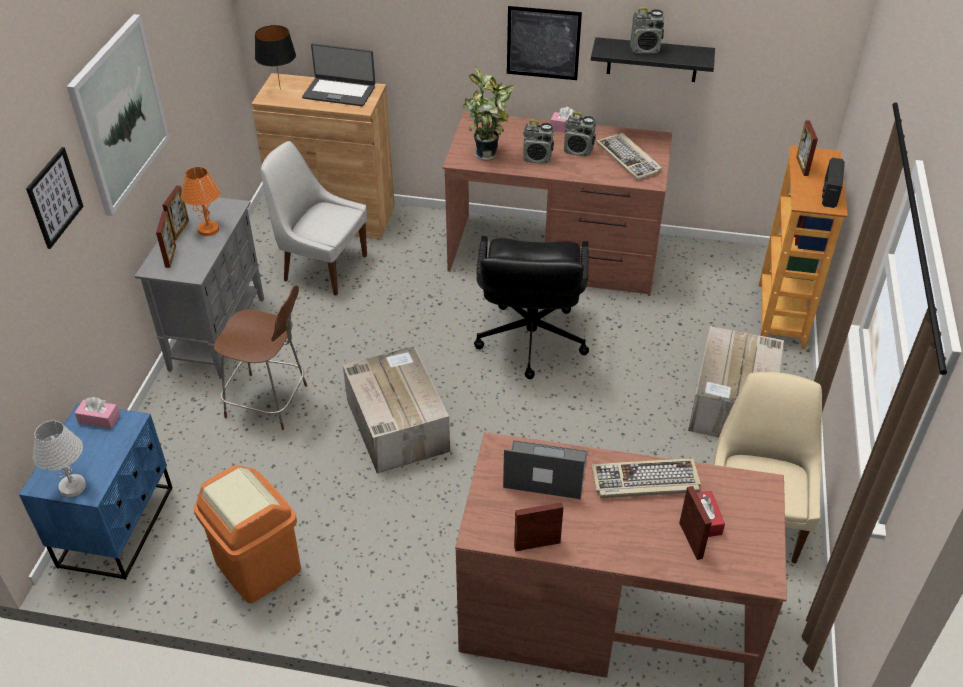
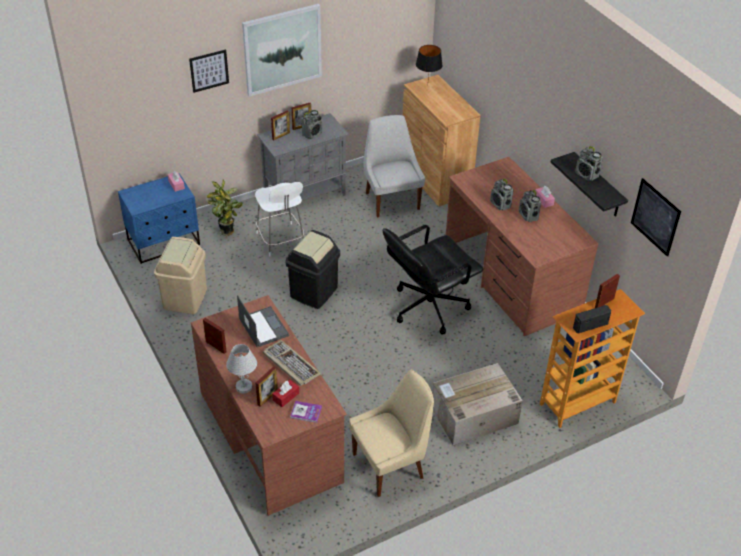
camera: 50 degrees right, 0 degrees up
white table lamp [33,421,86,497] -> white table lamp moved to [226,344,257,393]
orange table lamp [181,167,220,236] -> radio [302,110,322,139]
orange trash can [194,465,301,603] -> beige trash can [154,237,207,314]
brown chair [214,285,307,430] -> white chair [255,182,305,257]
laptop [302,43,375,106] -> none
cardboard box [343,346,450,473] -> black trash can [286,230,340,309]
potted plant [462,66,515,161] -> potted plant moved to [206,179,243,236]
picture [507,6,582,80] -> picture moved to [631,178,681,256]
keyboard [596,133,662,180] -> none
none -> book [290,401,322,423]

